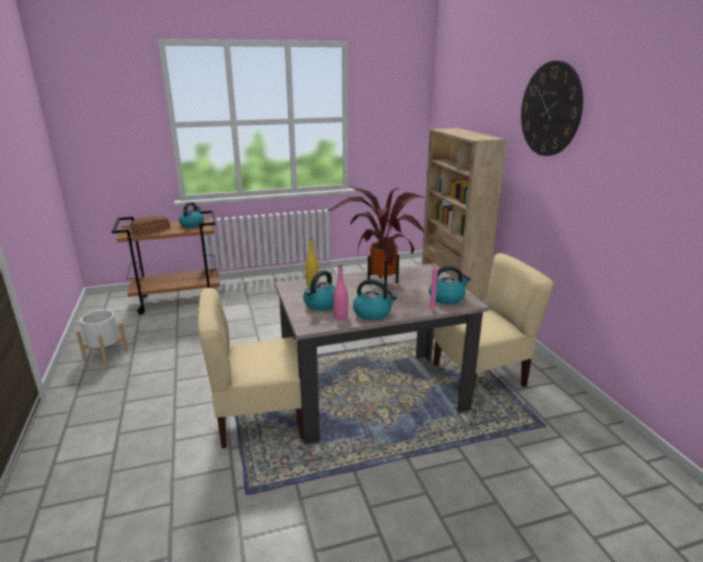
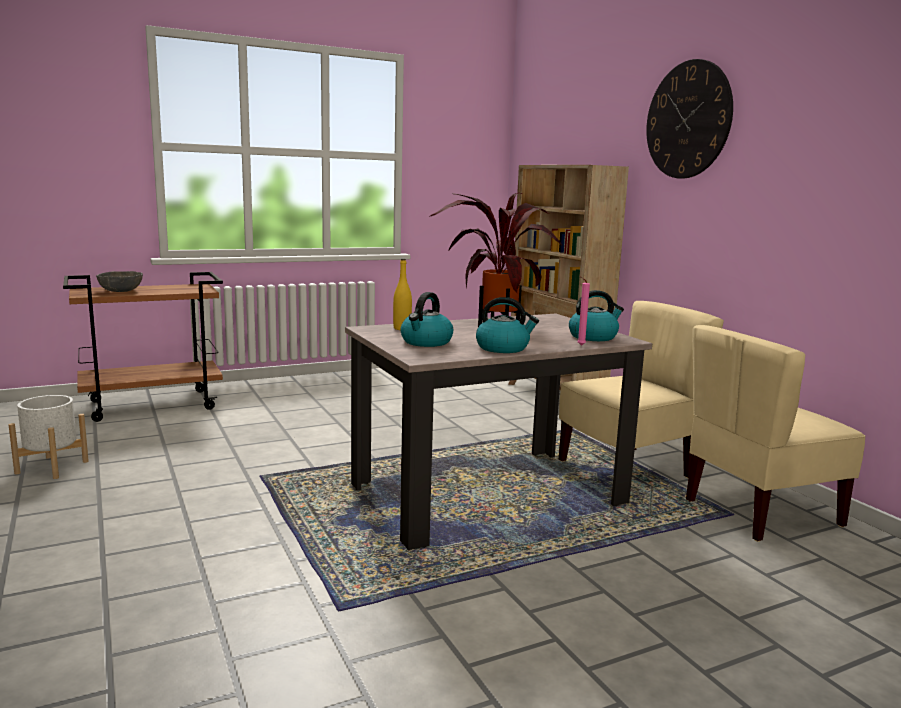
camera: 10 degrees left, 10 degrees down
bread [130,215,170,235] -> grey bowl [96,271,143,292]
kettle [179,202,204,228] -> none
beige chair [198,288,303,449] -> beige chair moved to [686,325,865,542]
pink bottle [333,265,348,320] -> none

